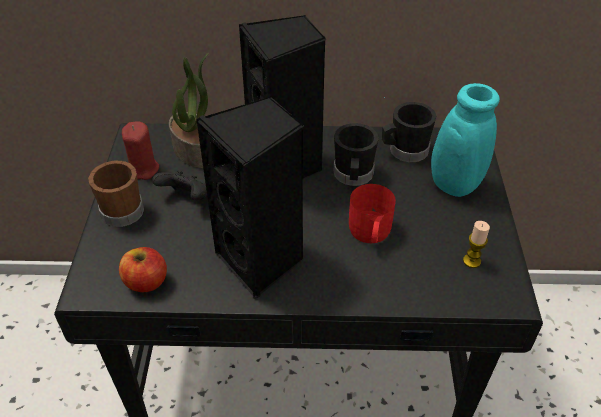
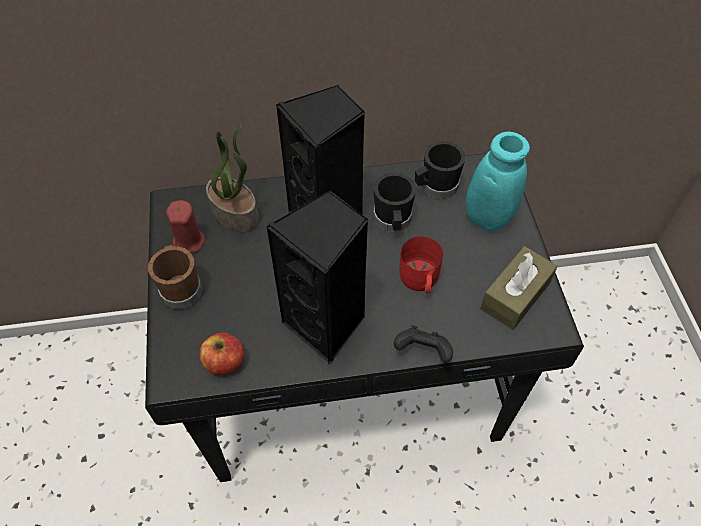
camera: 10 degrees left, 10 degrees up
black game controller [152,171,207,201] -> black game controller moved to [394,325,453,363]
candle [463,221,490,268] -> brown tissue box [480,246,558,330]

